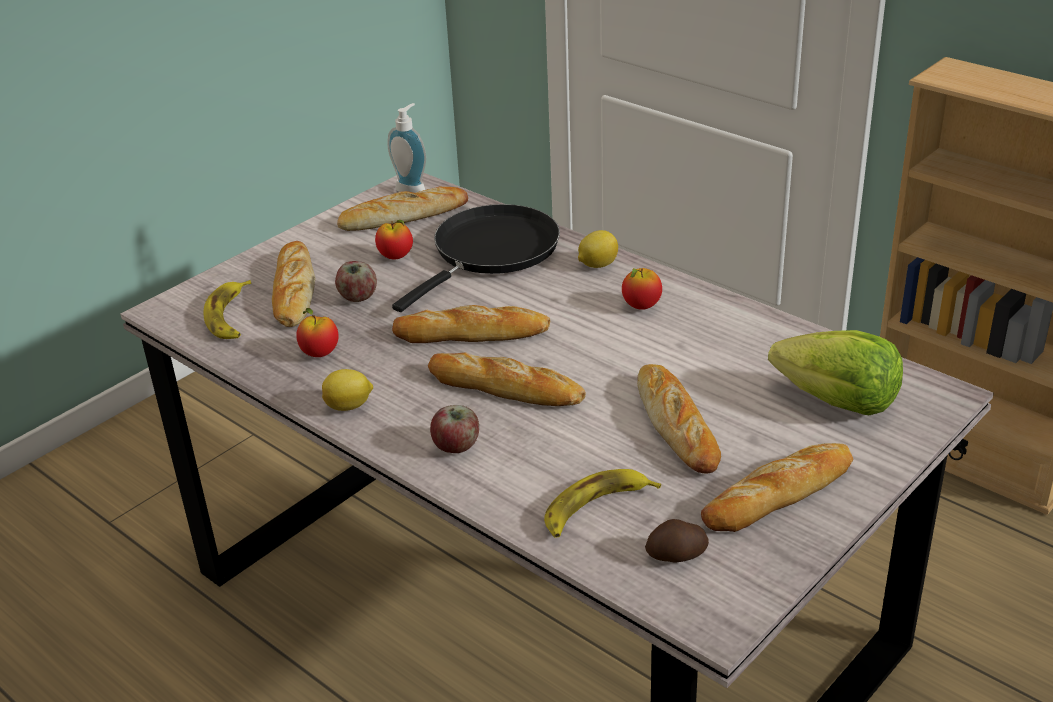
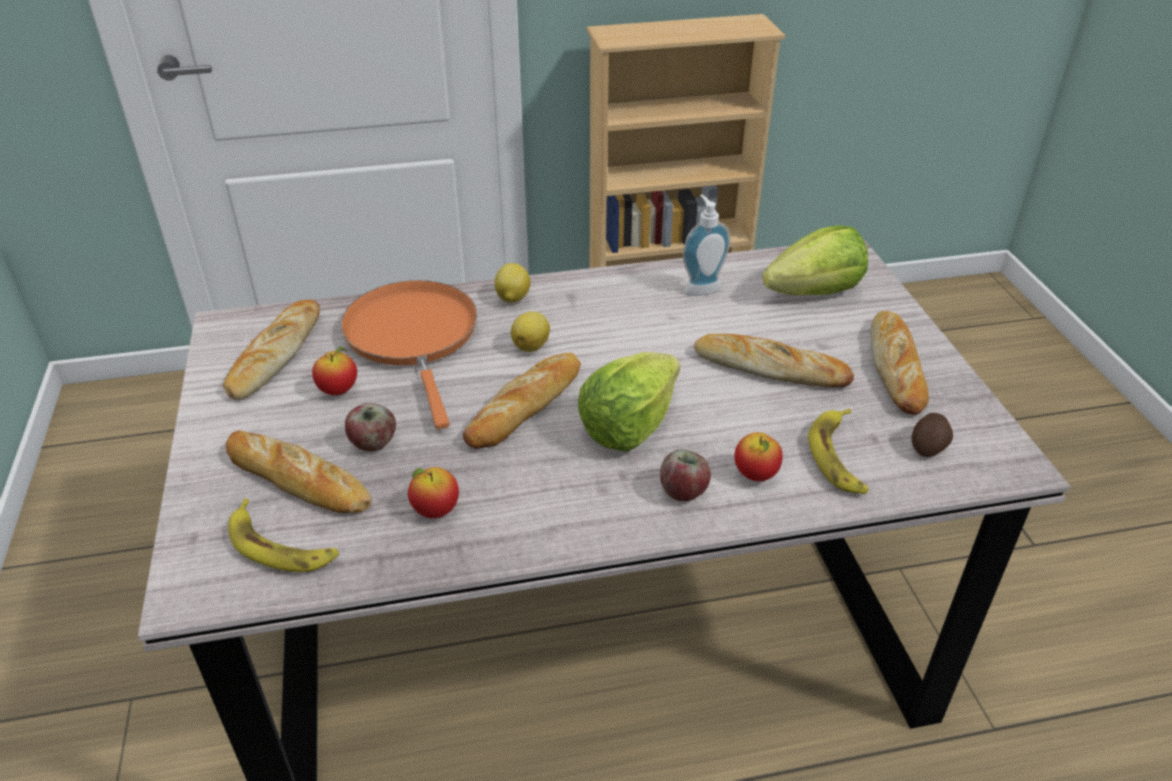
camera: 55 degrees left, 5 degrees up
lemon [322,369,373,411] -> lemon moved to [511,311,550,352]
soap dispenser [387,103,426,193] -> soap dispenser moved to [682,195,731,296]
black frying pan [392,204,560,312] -> orange frying pan [341,280,477,429]
bread [428,352,586,406] -> lettuce [578,352,680,452]
apple [622,268,662,310] -> apple moved to [734,432,783,481]

